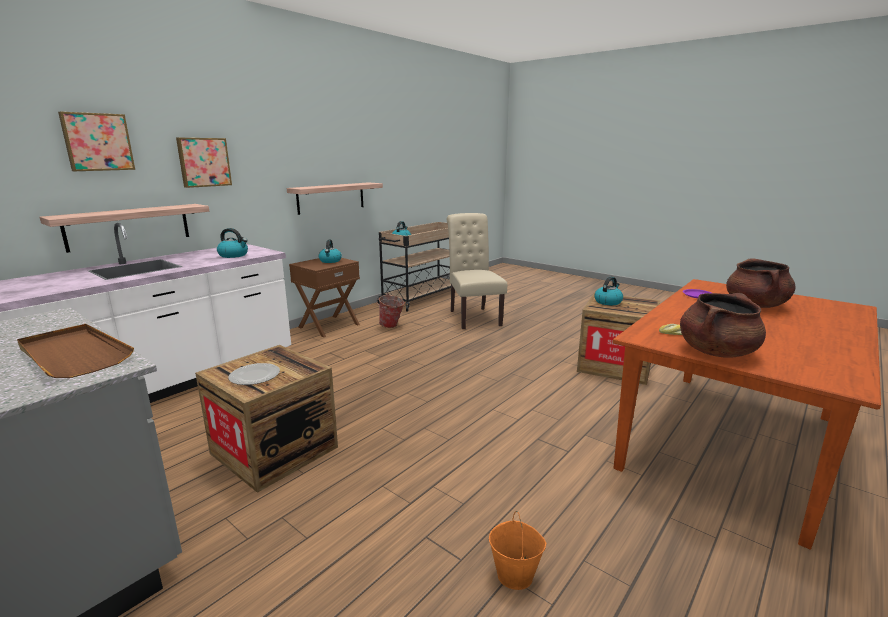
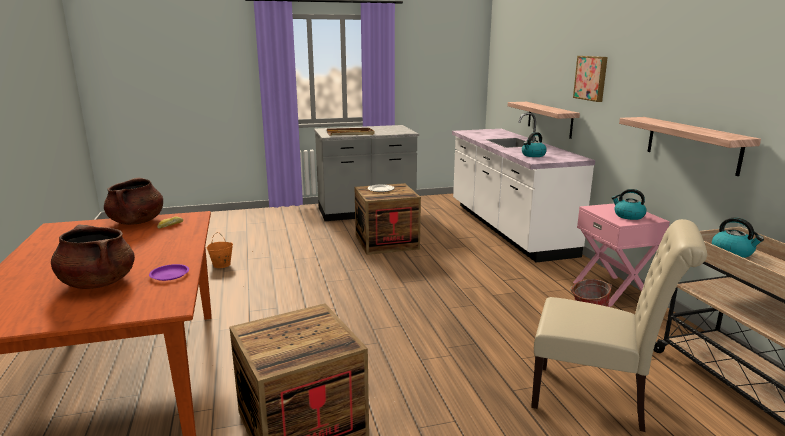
camera: 125 degrees right, 0 degrees up
picture [58,111,135,171] -> none
brown nightstand [289,258,360,337] -> pink nightstand [573,204,670,307]
kettle [594,277,623,305] -> none

